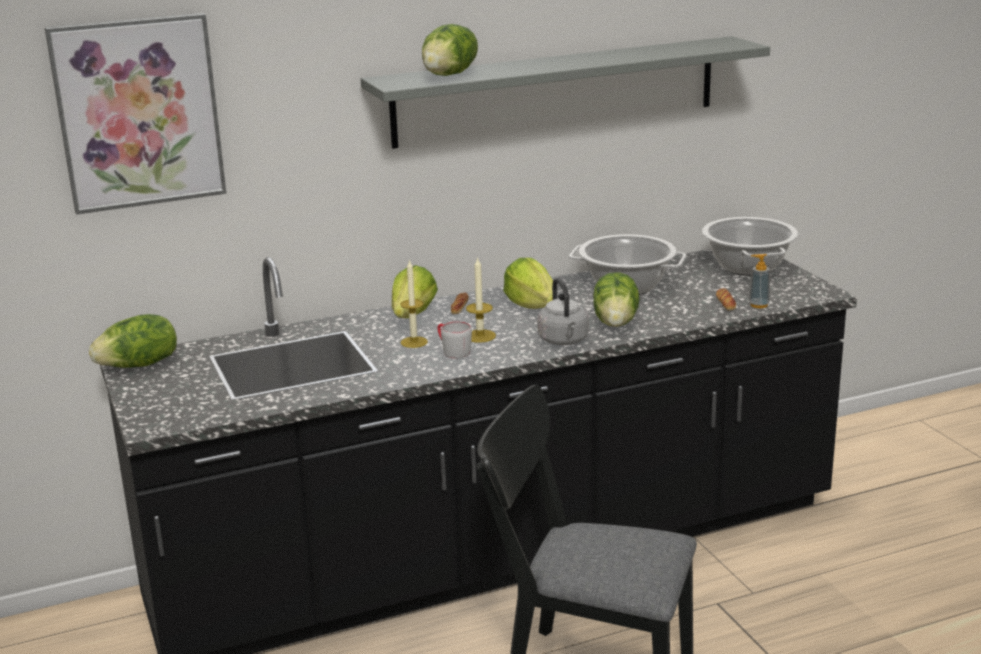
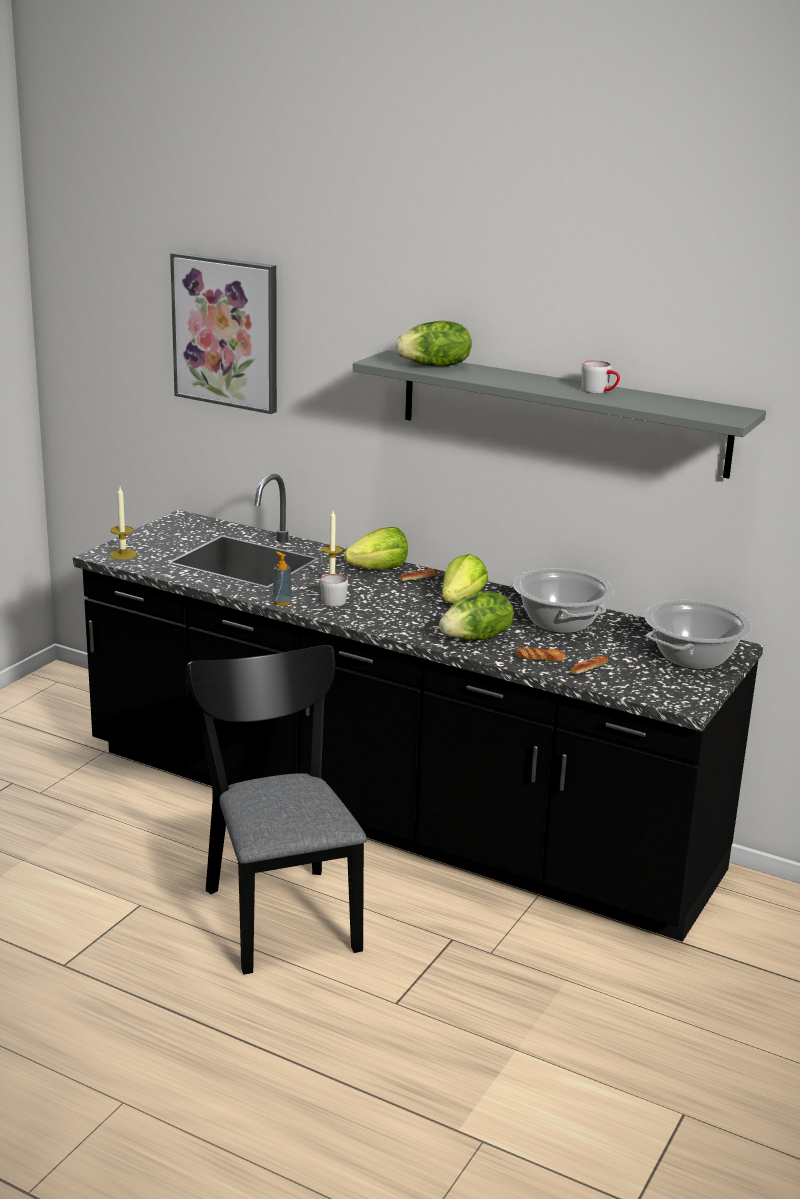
camera: 50 degrees right, 0 degrees up
lettuce [89,314,177,368] -> none
candle [466,257,496,343] -> candle moved to [110,487,137,560]
grey kettle [537,278,589,345] -> none
soap dispenser [749,254,770,308] -> soap dispenser moved to [272,551,292,606]
none -> bread [516,647,566,661]
none -> grey mug [582,360,620,393]

